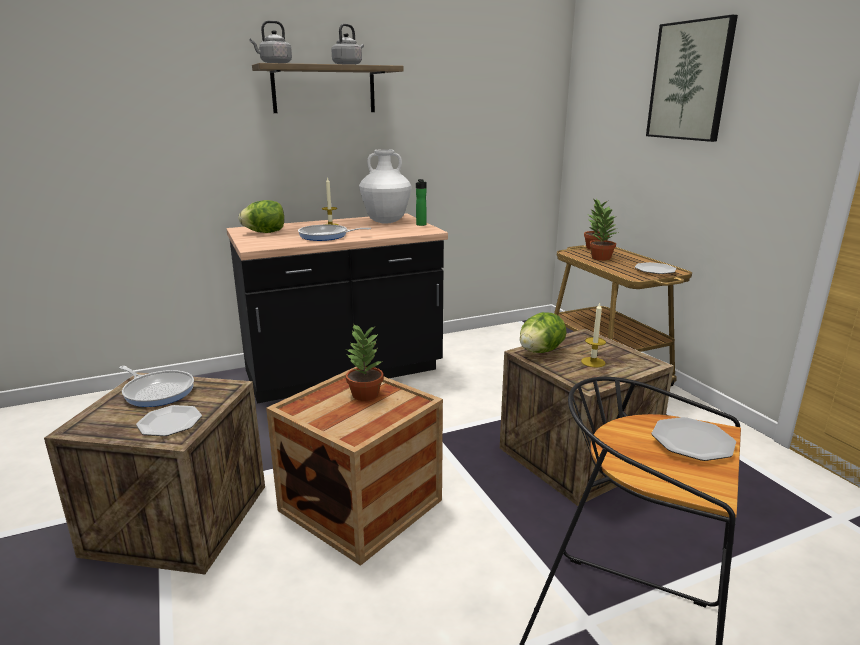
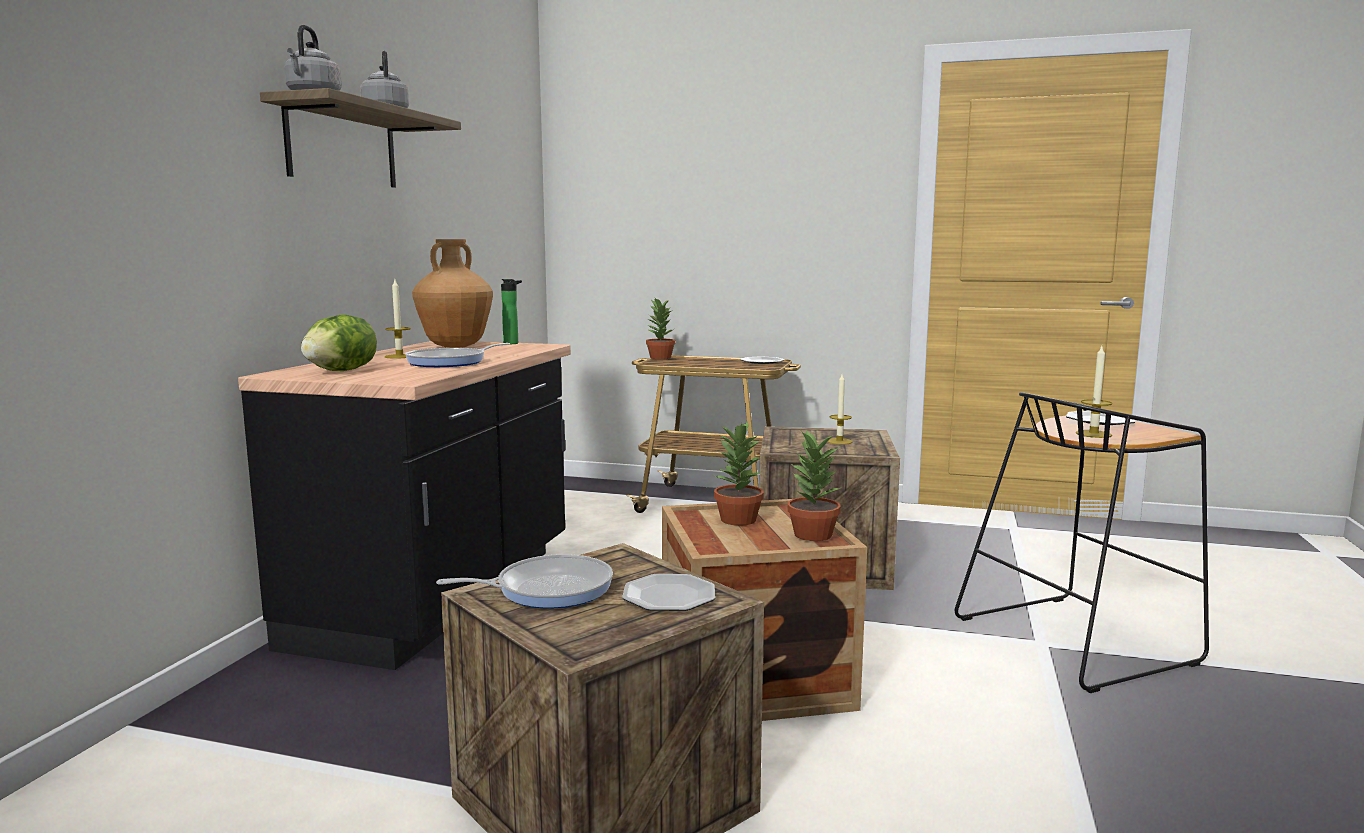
camera: 50 degrees left, 10 degrees down
white vase [359,149,411,224] -> brown vase [412,239,493,348]
lettuce [520,312,566,353] -> none
potted plant [589,206,619,261] -> potted plant moved to [788,430,842,541]
picture [646,15,738,142] -> none
none -> candle [1076,346,1113,438]

